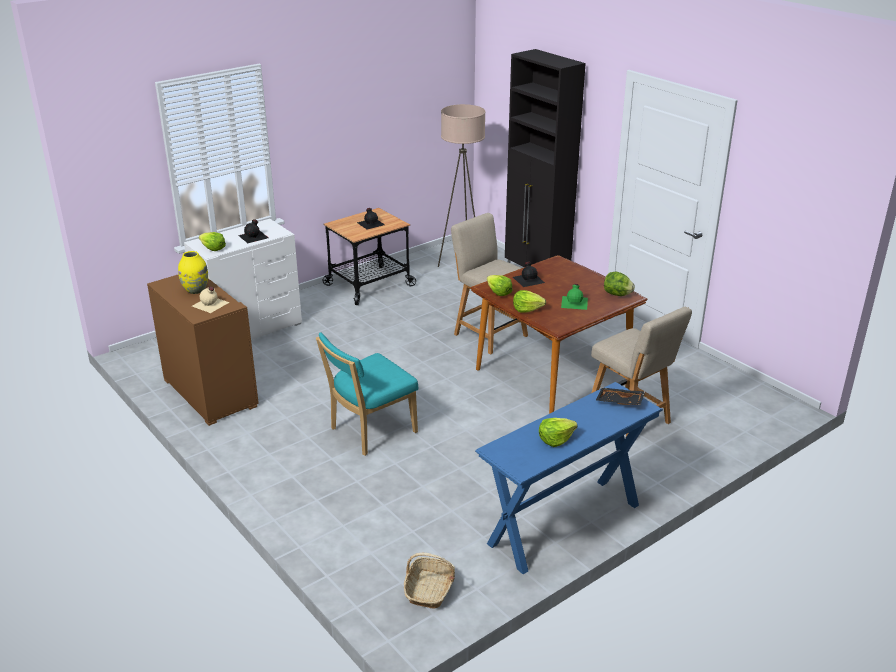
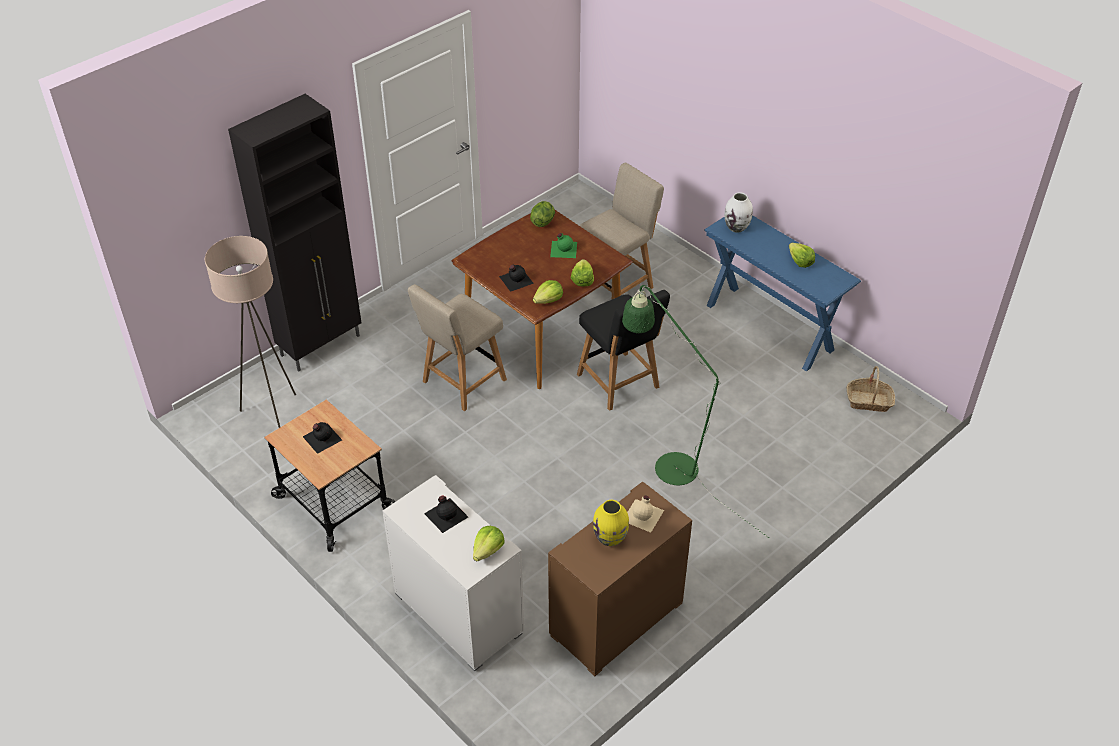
camera: 95 degrees left, 15 degrees up
turquoise chair [316,332,419,456] -> green floor lamp [622,285,769,538]
black tray [596,388,645,405] -> white vase [724,192,753,233]
none -> black chair [577,290,670,411]

